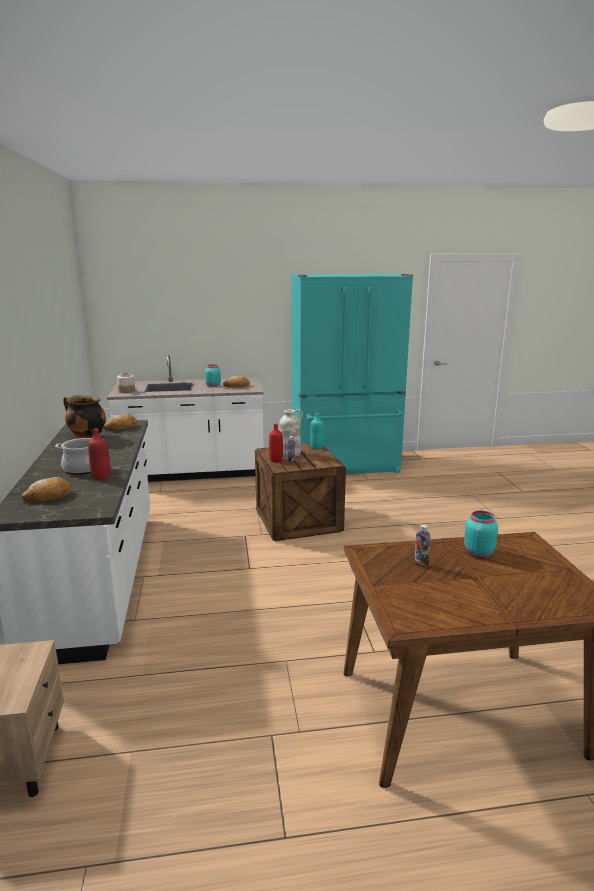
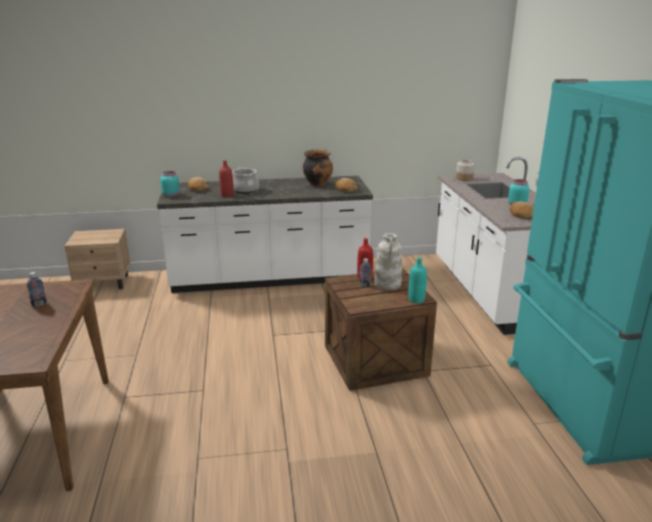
camera: 90 degrees right, 5 degrees up
turquoise jar [464,511,498,557] -> turquoise jar moved to [160,171,180,197]

